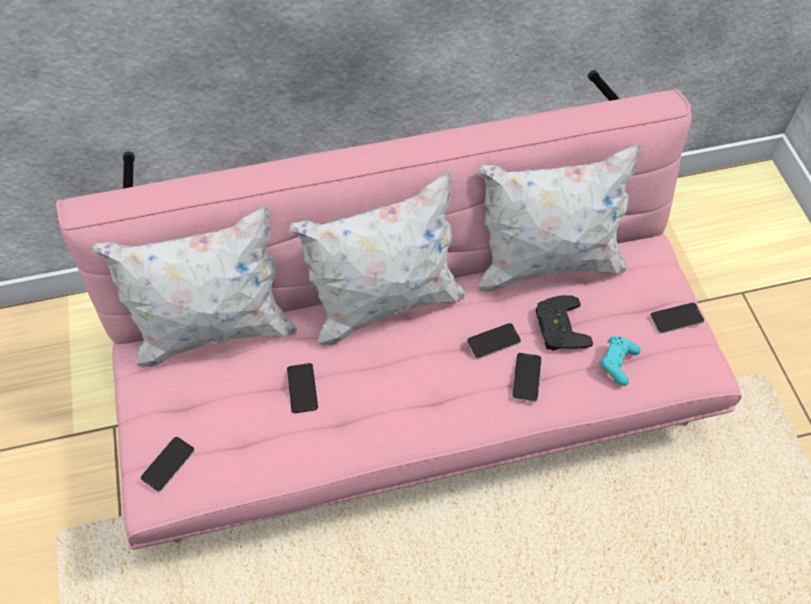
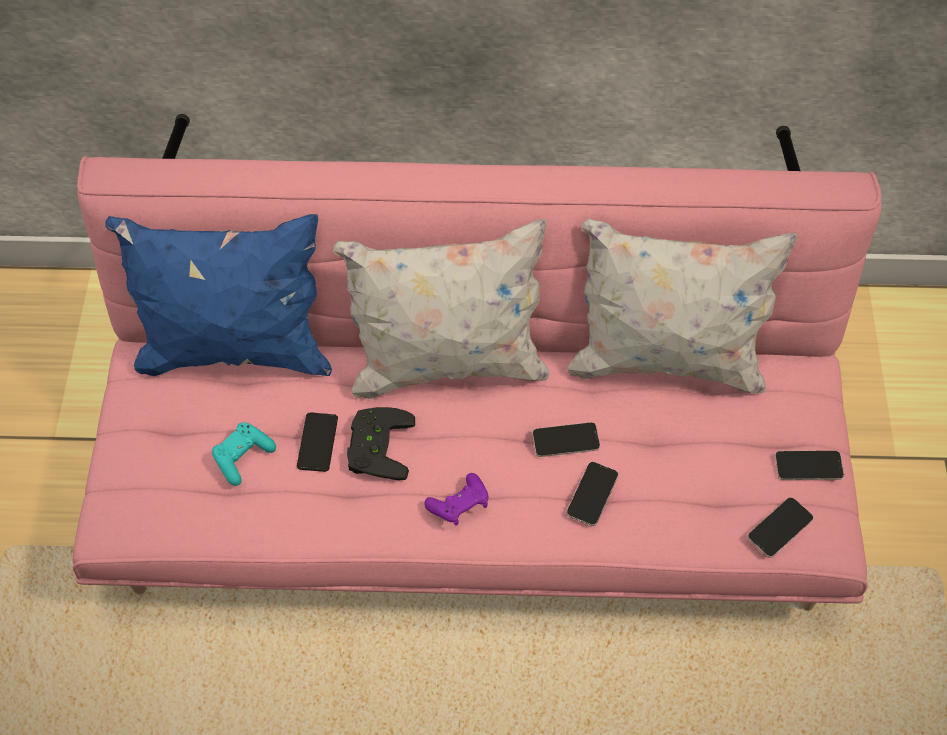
camera: 15 degrees right, 0 degrees up
white pillow [92,206,297,367] -> blue pillow [105,214,332,376]
phone [140,436,195,492] -> phone moved to [747,497,814,558]
black game controller [535,295,593,351] -> black game controller moved to [347,407,415,480]
turquoise game controller [599,336,641,386] -> turquoise game controller moved to [212,422,276,486]
none -> purple game controller [424,473,488,526]

